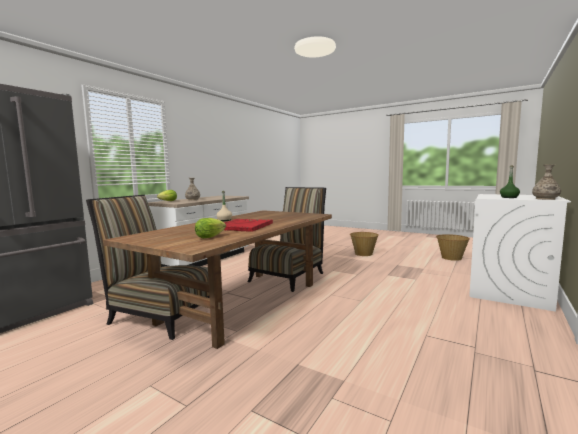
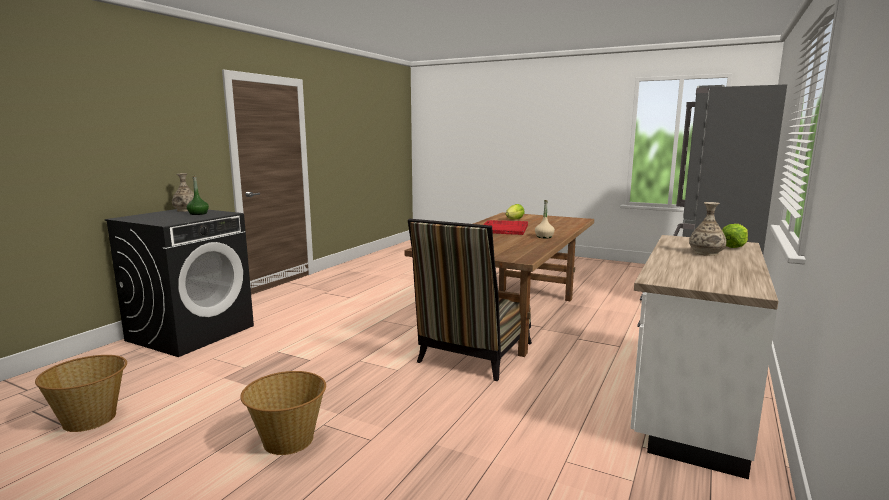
camera: 175 degrees right, 5 degrees up
chair [86,195,210,340] -> none
white washing machine [469,194,571,312] -> black washing machine [105,209,254,357]

